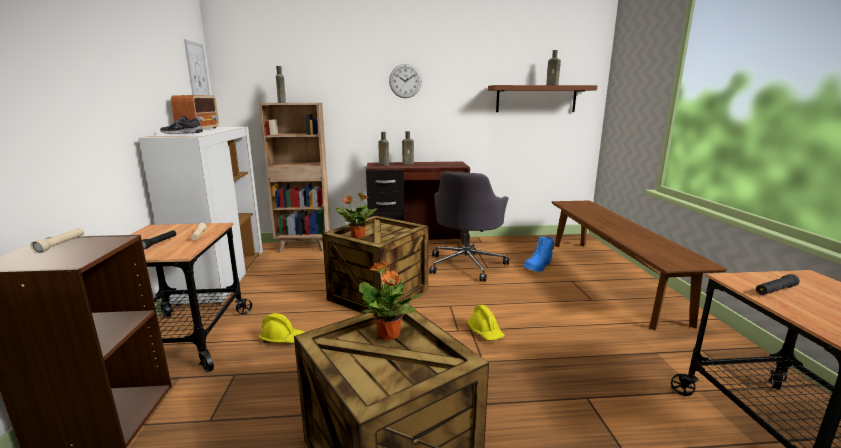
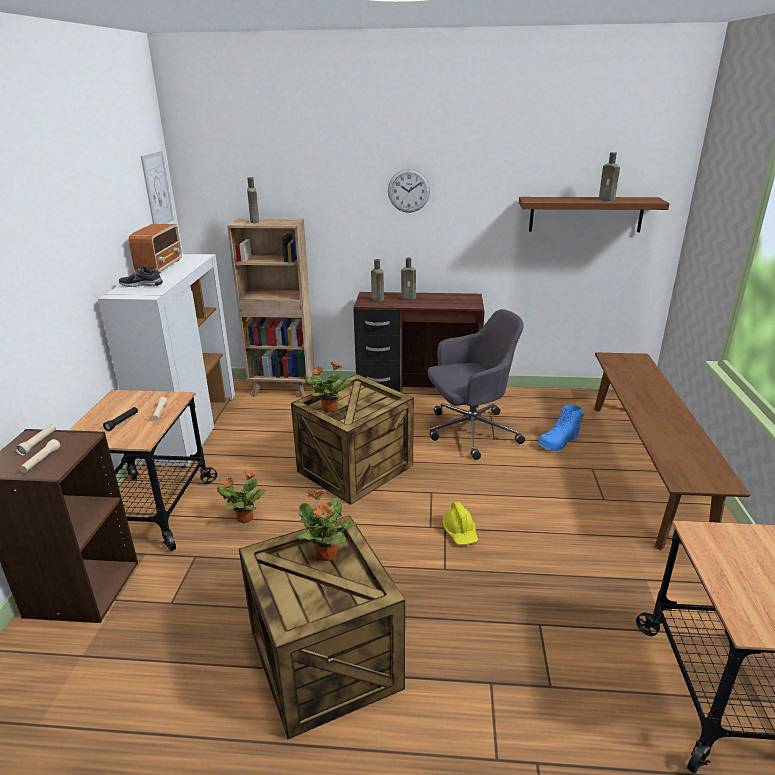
camera: 10 degrees right, 10 degrees up
yellow hard hat [259,313,305,343] -> potted plant [217,471,266,523]
grey office chair [429,172,509,282] -> grey office chair turned 135 degrees counterclockwise [428,309,525,460]
black flashlight [756,274,800,295] -> none
none -> beige flashlight [20,439,61,473]

